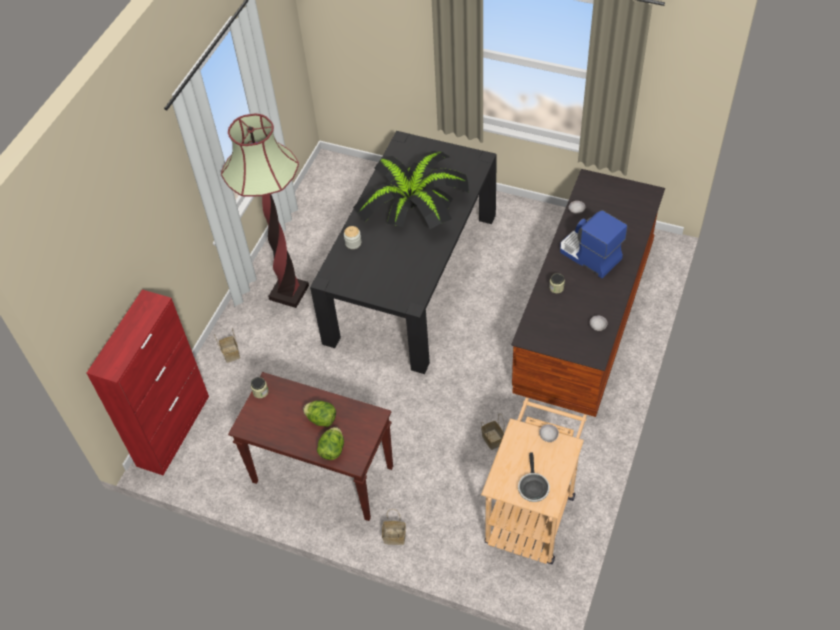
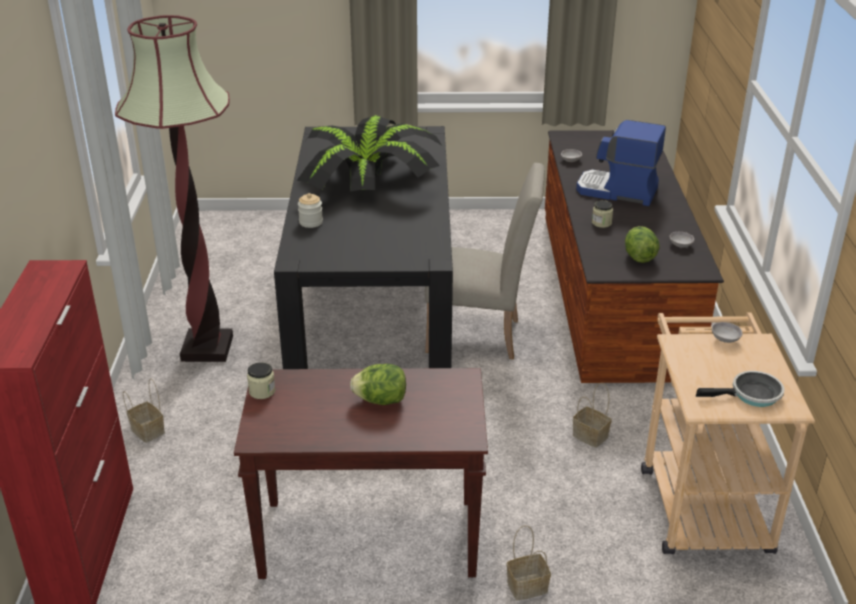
camera: 25 degrees left, 20 degrees down
lettuce [317,427,344,460] -> lettuce moved to [625,226,660,263]
frying pan [518,452,550,502] -> frying pan turned 75 degrees counterclockwise [696,371,785,407]
none -> beige chair [425,163,545,359]

